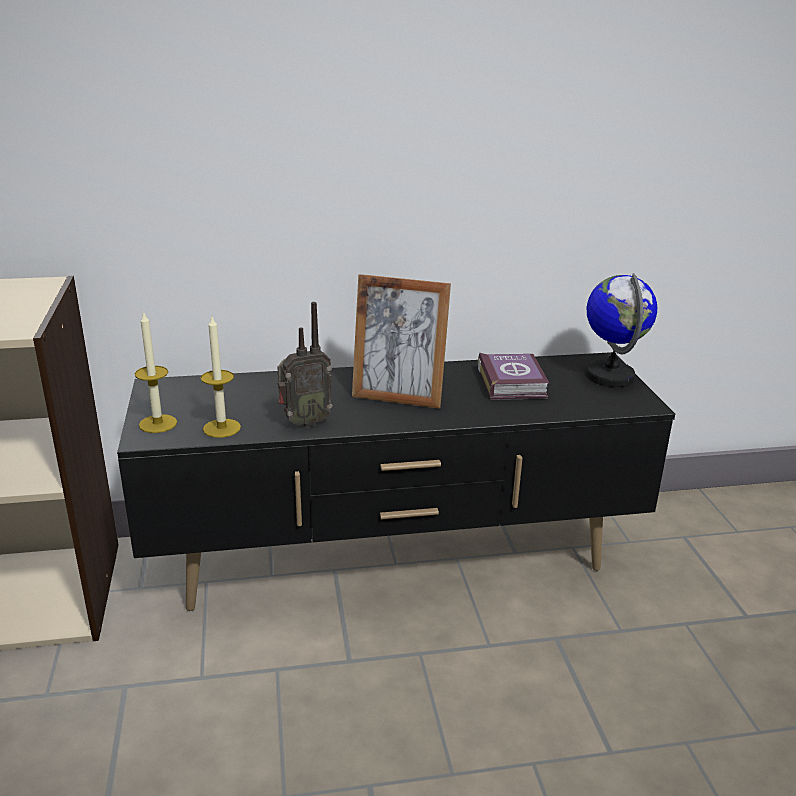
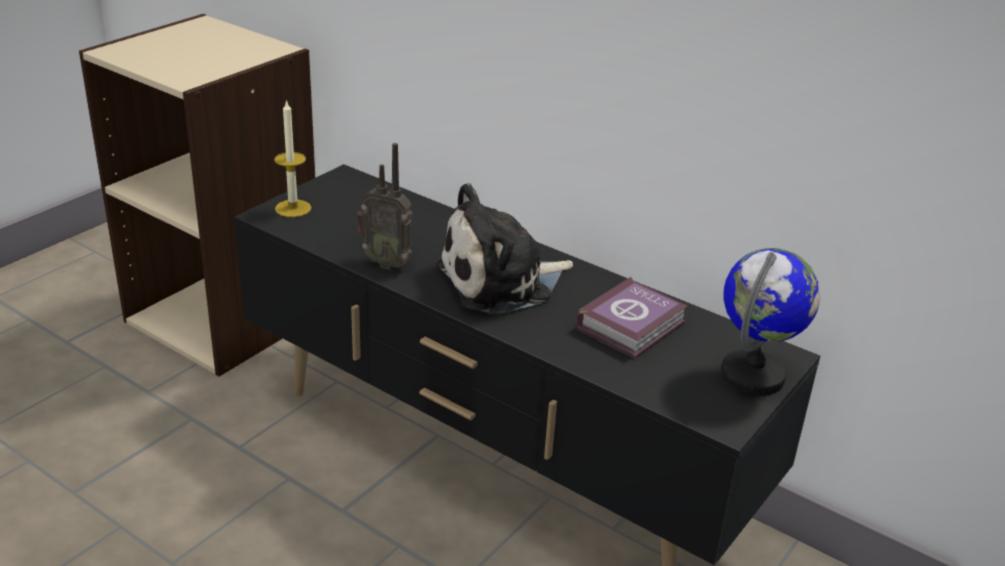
camera: 45 degrees right, 5 degrees up
candle [201,317,241,438] -> none
picture frame [352,274,451,409] -> plush toy [436,183,573,314]

